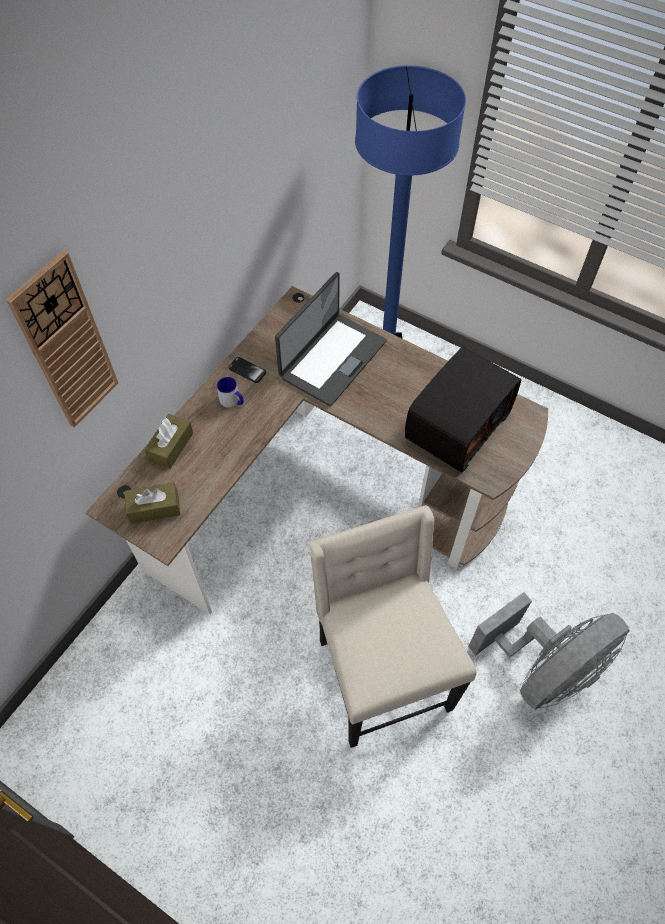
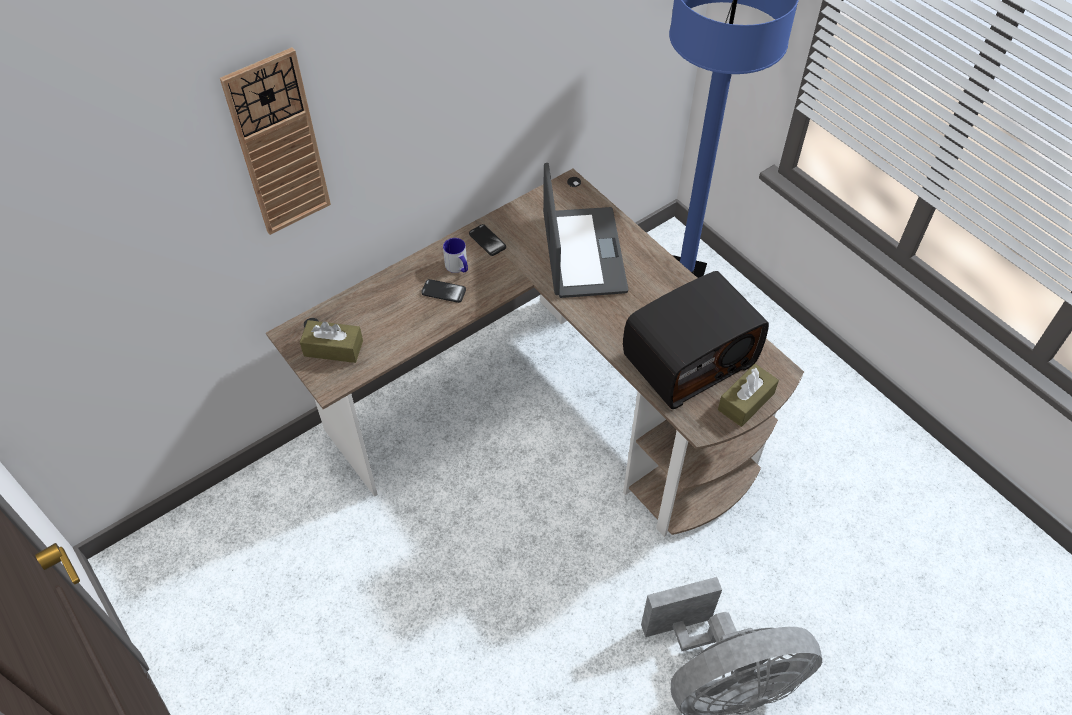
camera: 20 degrees right, 5 degrees down
brown tissue box [144,414,193,469] -> brown tissue box moved to [718,364,779,427]
laptop [275,272,387,406] -> laptop turned 60 degrees counterclockwise [543,163,629,298]
beige chair [309,505,477,748] -> none
none -> phone [421,279,466,303]

